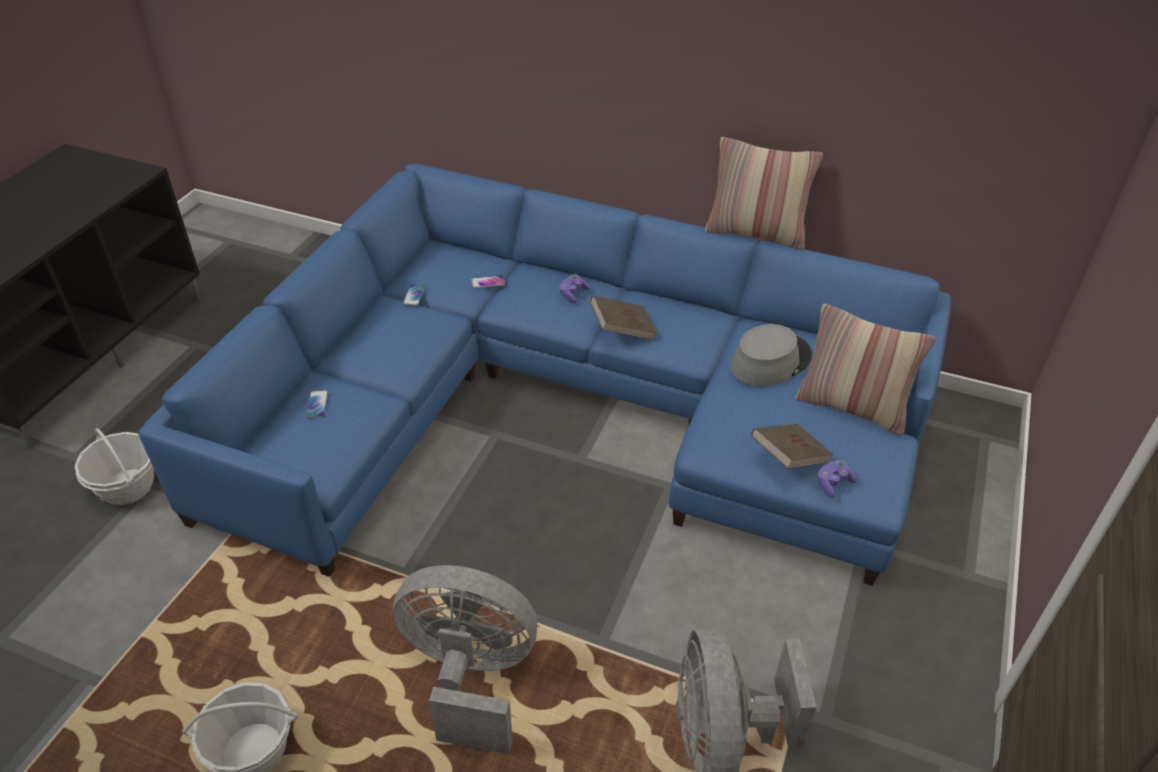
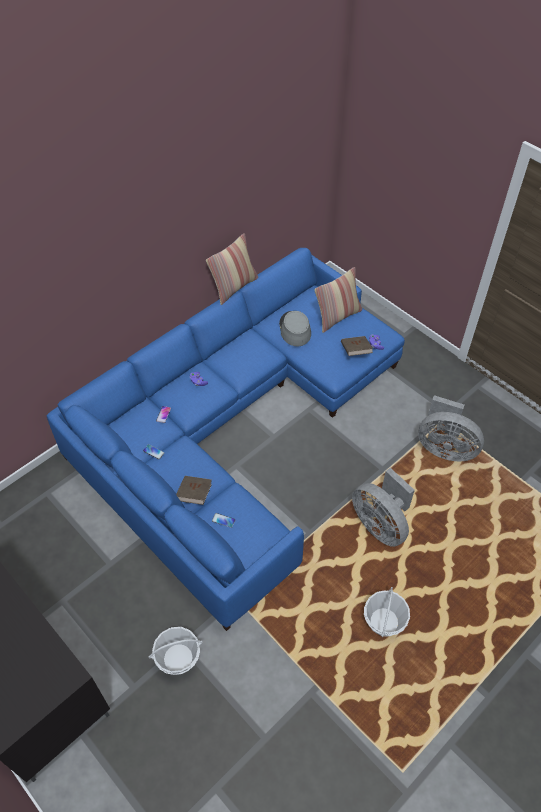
camera: 65 degrees left, 10 degrees up
grey fan [393,565,537,754] -> grey fan turned 75 degrees counterclockwise [352,468,415,547]
brown book [590,295,657,340] -> brown book moved to [176,476,212,505]

